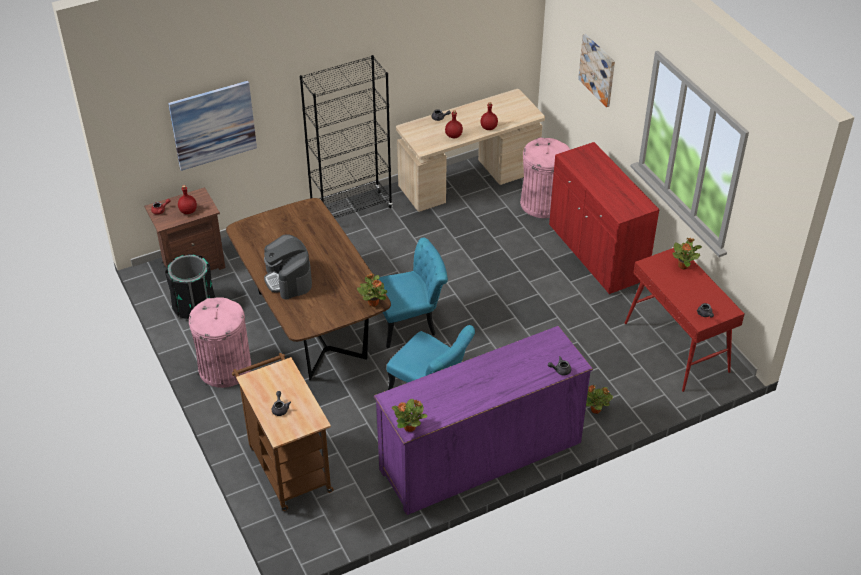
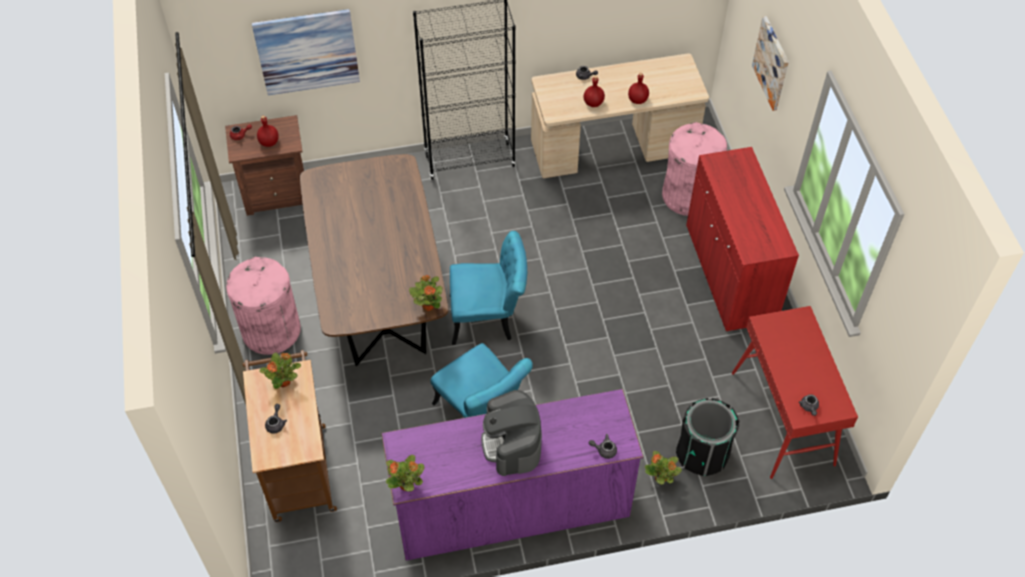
camera: 15 degrees right, 10 degrees up
black trash can [165,254,215,320] -> black trash can moved to [676,398,740,476]
coffee machine [264,234,312,300] -> coffee machine moved to [481,390,542,476]
potted plant [672,238,702,270] -> potted plant moved to [260,352,301,389]

